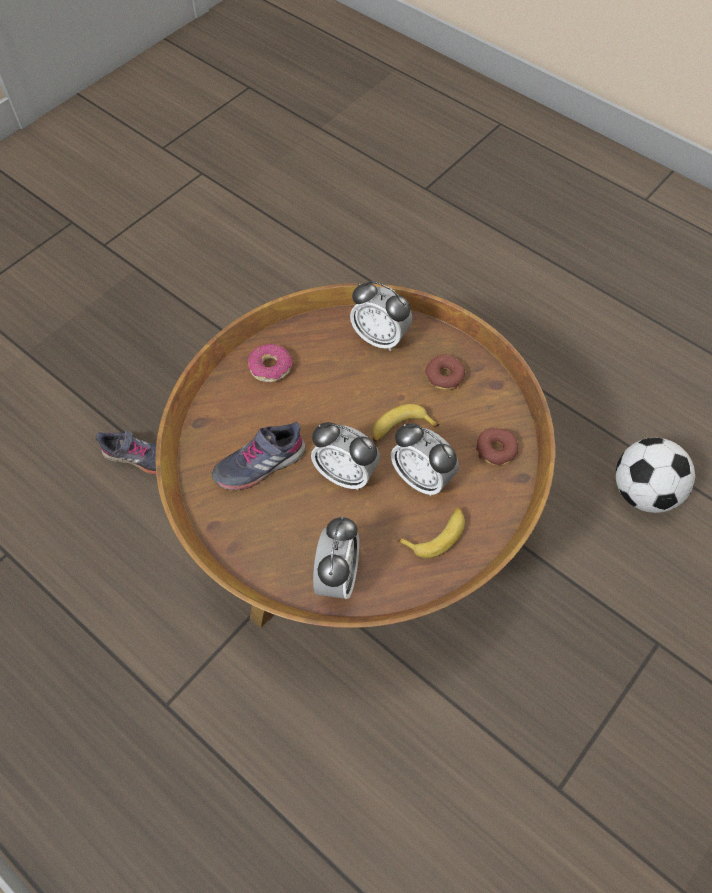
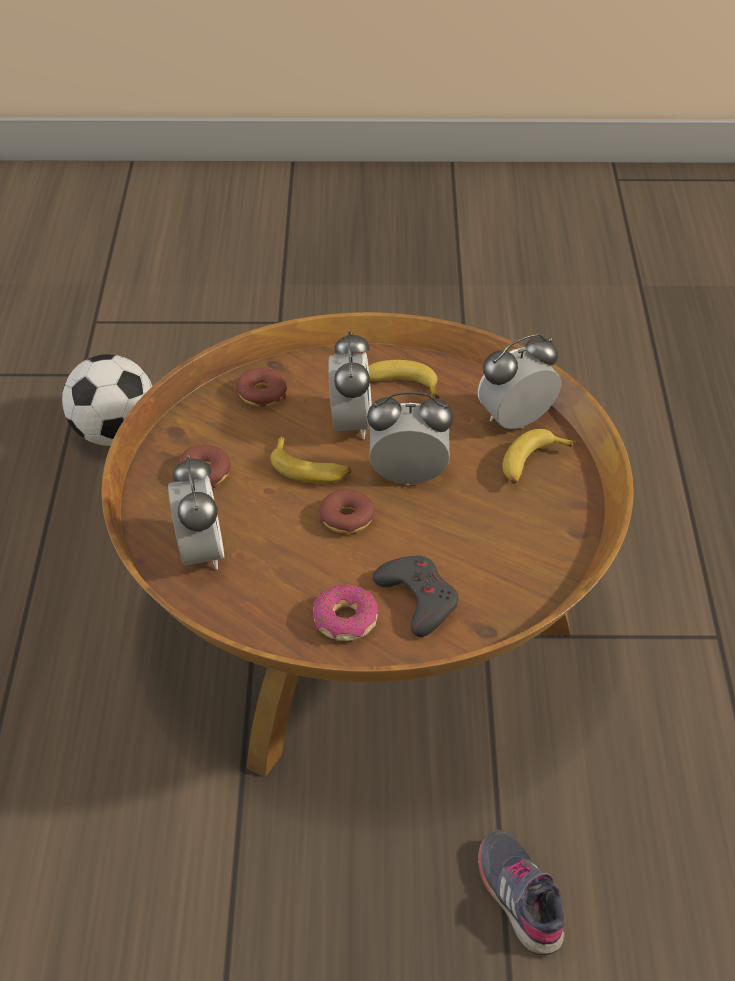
camera: 130 degrees left, 15 degrees down
grey shoe [212,421,306,490] -> none
alarm clock [311,422,380,490] -> alarm clock turned 75 degrees counterclockwise [367,392,454,485]
none -> donut [319,489,375,534]
none -> grey game controller [373,556,459,637]
none -> banana [502,429,575,484]

